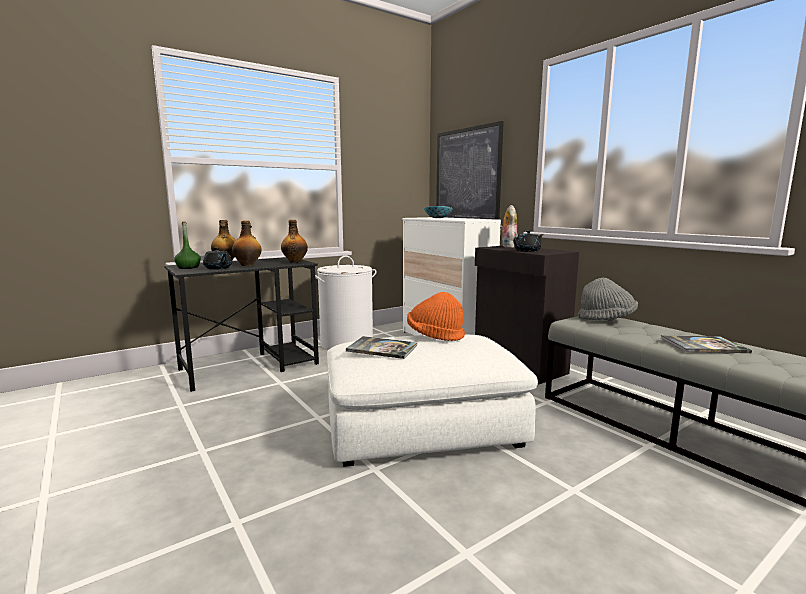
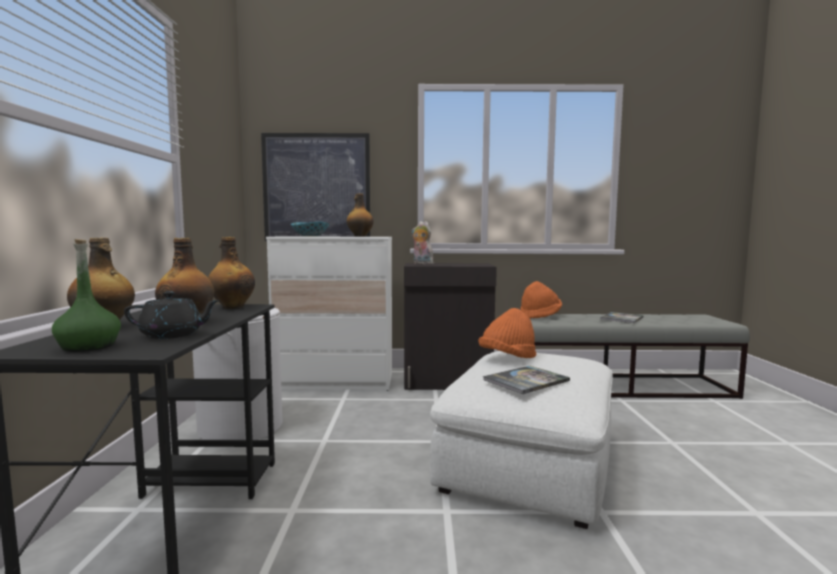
camera: 55 degrees left, 5 degrees down
black teapot [513,230,544,252] -> none
grey hat [578,278,638,320] -> orange hat [521,281,562,318]
none -> bottle [347,193,374,237]

